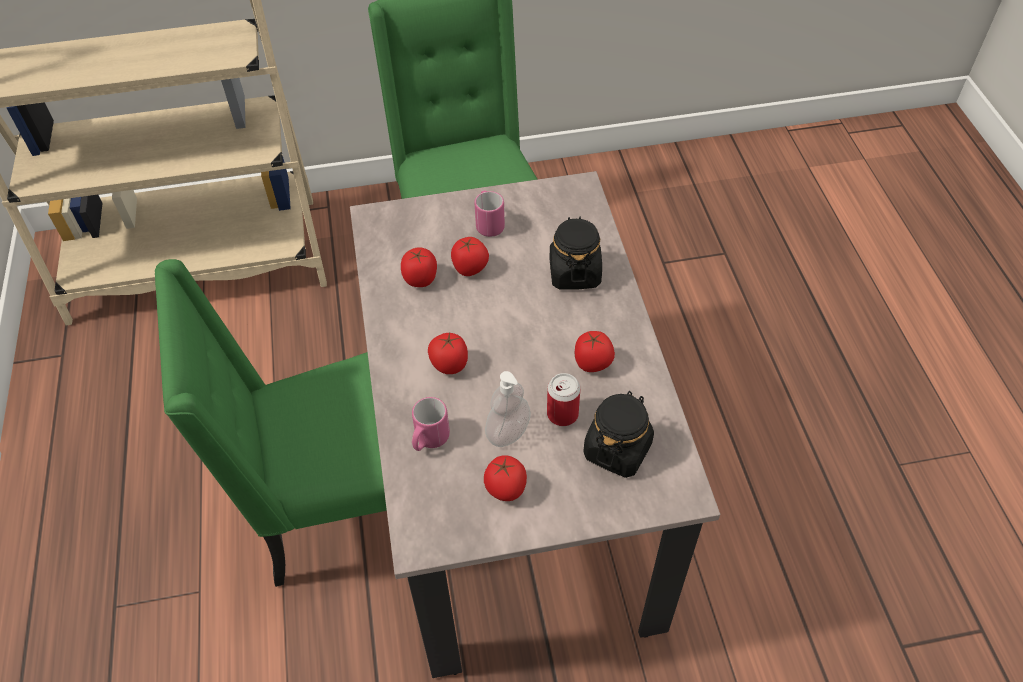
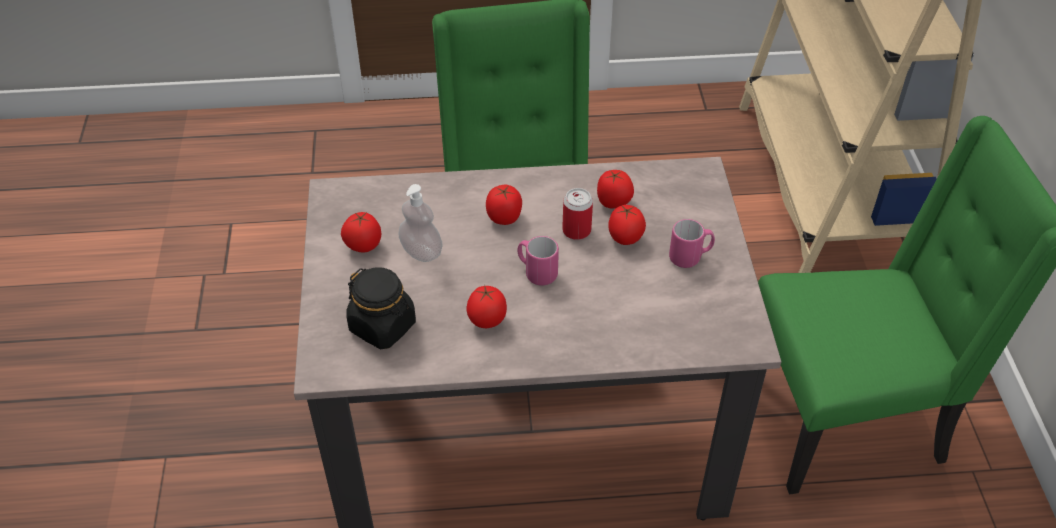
camera: 95 degrees right, 5 degrees down
pink mug [412,397,450,451] -> pink mug moved to [517,236,559,286]
can [547,373,581,426] -> can moved to [562,188,593,240]
black jar [549,217,602,289] -> none

